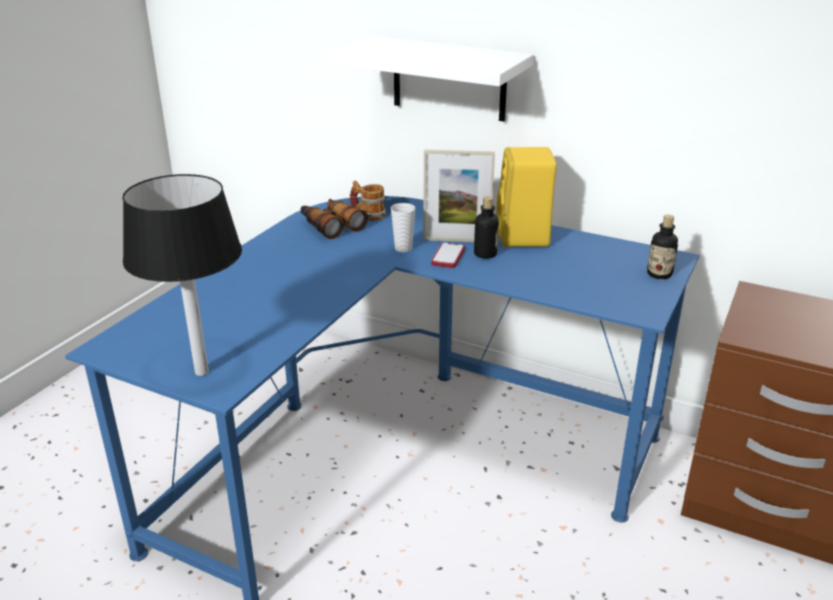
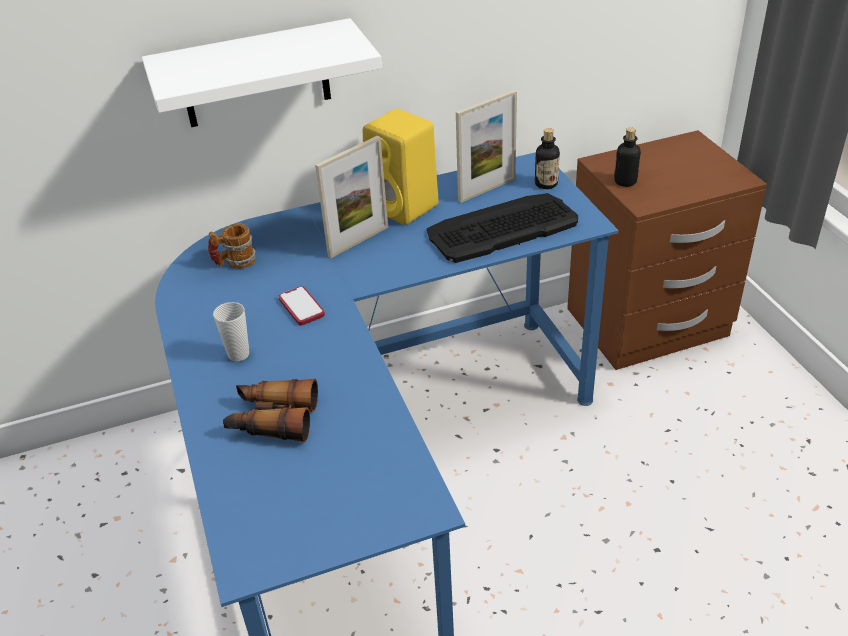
camera: 45 degrees left, 10 degrees up
black table lamp [123,174,242,376] -> none
binoculars [301,199,368,239] -> binoculars moved to [223,379,318,442]
cup [391,203,415,252] -> cup moved to [213,302,249,362]
phone [431,243,465,268] -> phone moved to [278,286,325,325]
bottle [474,197,499,259] -> bottle moved to [614,127,641,187]
none -> keyboard [427,193,578,263]
none -> picture frame [456,90,517,203]

